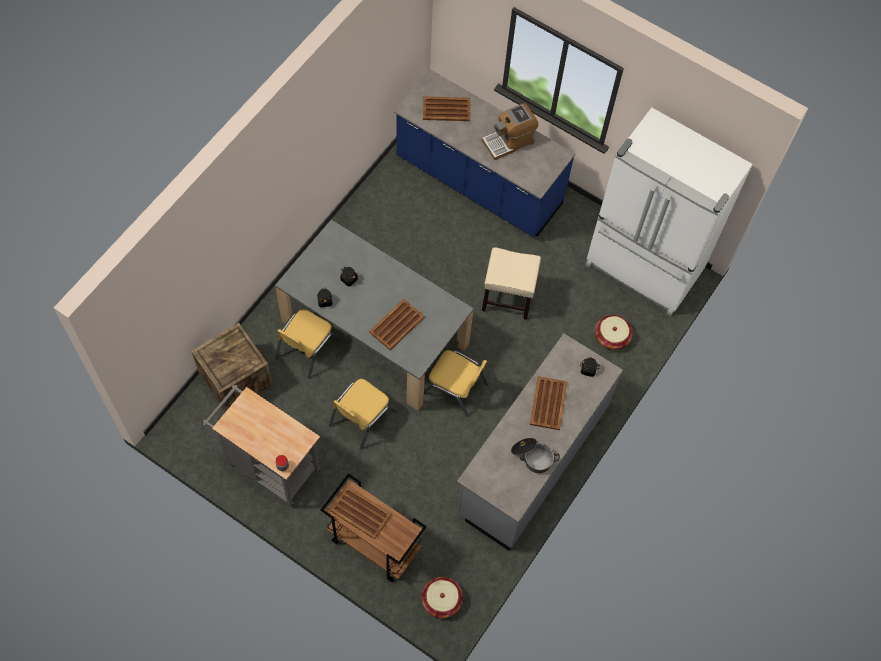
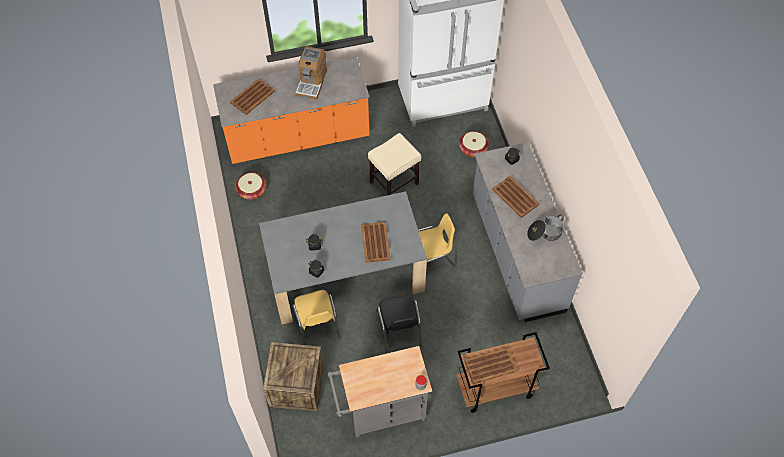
camera: 45 degrees left, 5 degrees down
yellow chair [329,379,396,450] -> black chair [376,295,422,353]
blue counter [394,69,575,237] -> orange counter [213,56,369,164]
basket [422,577,463,618] -> basket moved to [235,172,266,200]

